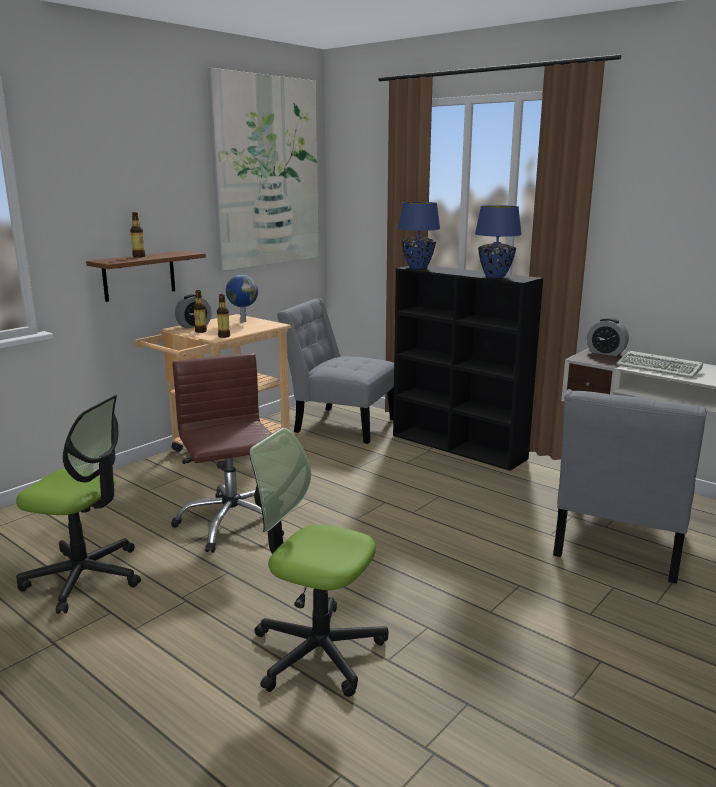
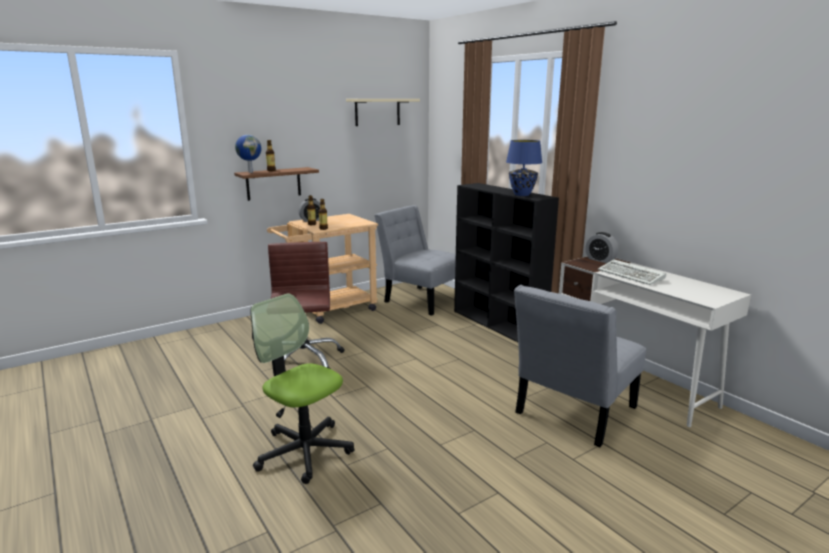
camera: 15 degrees right, 0 degrees up
office chair [16,394,141,614] -> none
picture [207,68,319,271] -> beige shelf [346,99,420,126]
globe [226,275,258,322] -> globe moved to [235,135,262,173]
blue table lamp [398,202,440,269] -> none

